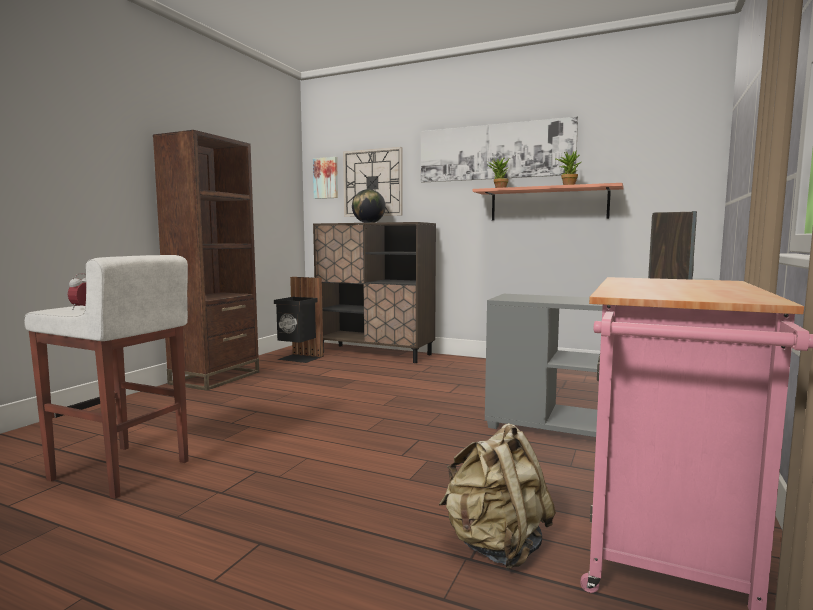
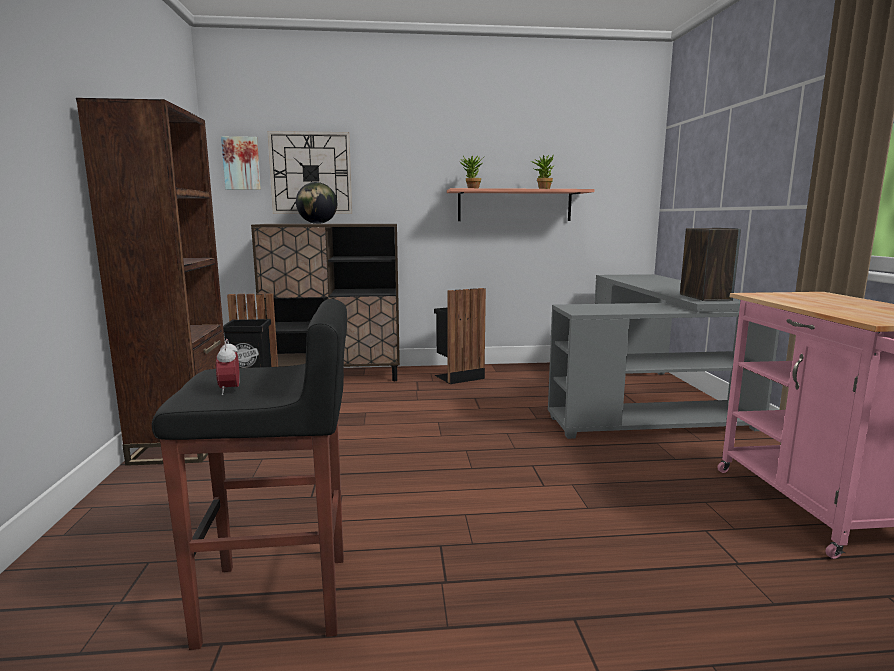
camera: 30 degrees left, 5 degrees up
white stool [24,255,189,499] -> black stool [152,299,347,650]
picture [421,117,578,183] -> none
beige backpack [439,423,556,570] -> none
none -> black trash can [434,288,486,384]

